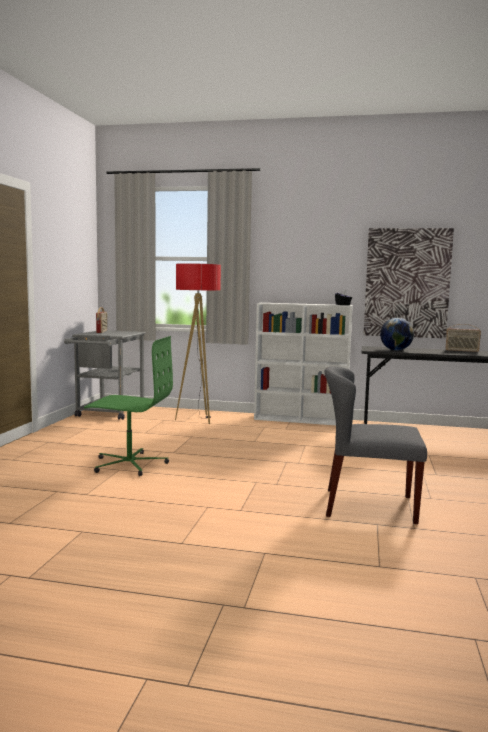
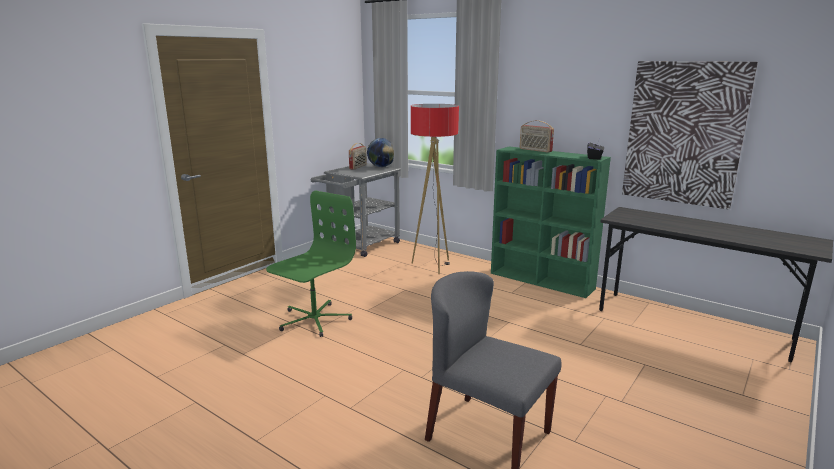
camera: 25 degrees right, 10 degrees up
green office chair [84,336,173,476] -> green office chair turned 90 degrees counterclockwise [266,190,356,337]
white bookcase [254,303,353,425] -> green bookcase [491,146,611,298]
globe [380,318,414,350] -> globe moved to [367,138,394,167]
radio [446,324,481,352] -> radio moved to [520,120,554,153]

